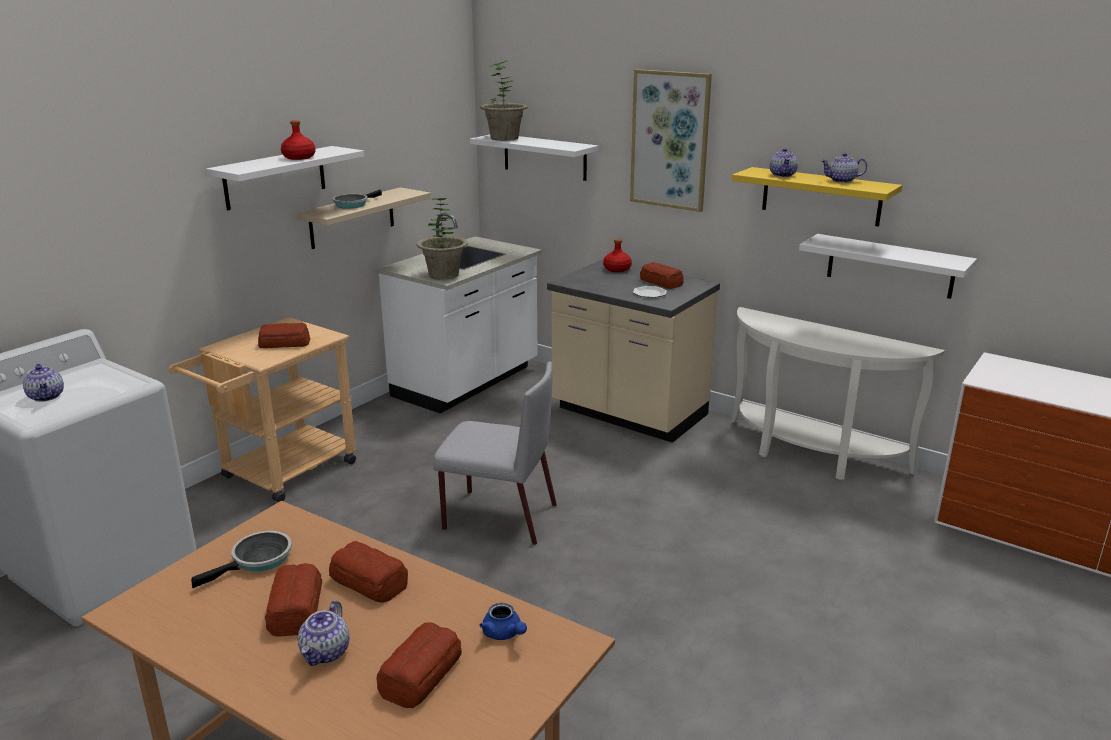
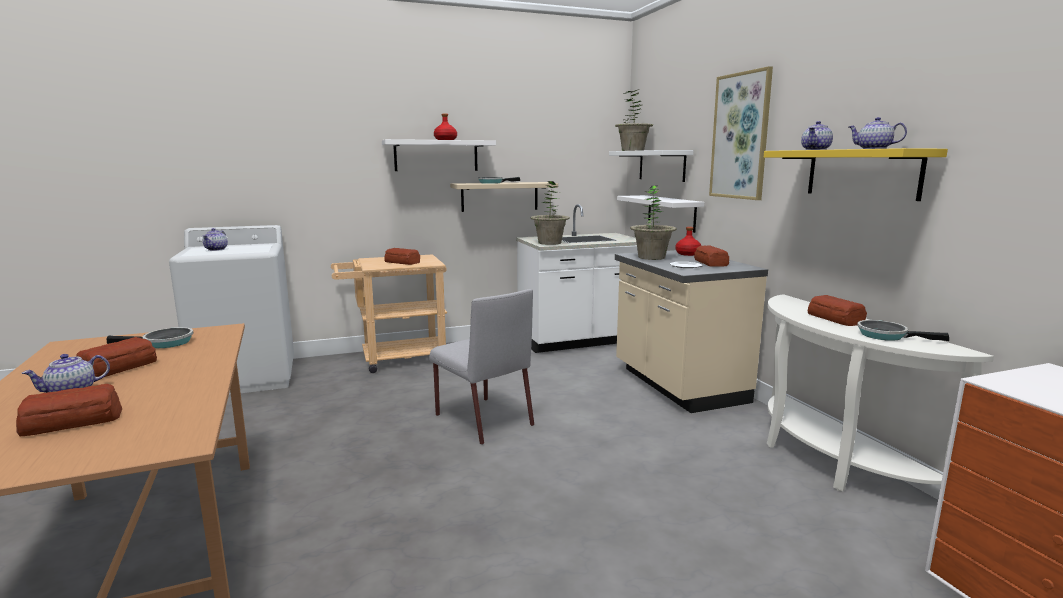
camera: 35 degrees right, 10 degrees down
bread [329,541,408,603] -> bread moved to [808,295,867,326]
blue teapot [480,603,527,640] -> none
white shelf [799,234,977,299] -> white shelf moved to [617,195,704,233]
none -> potted plant [630,185,677,260]
none -> frying pan [857,320,949,341]

